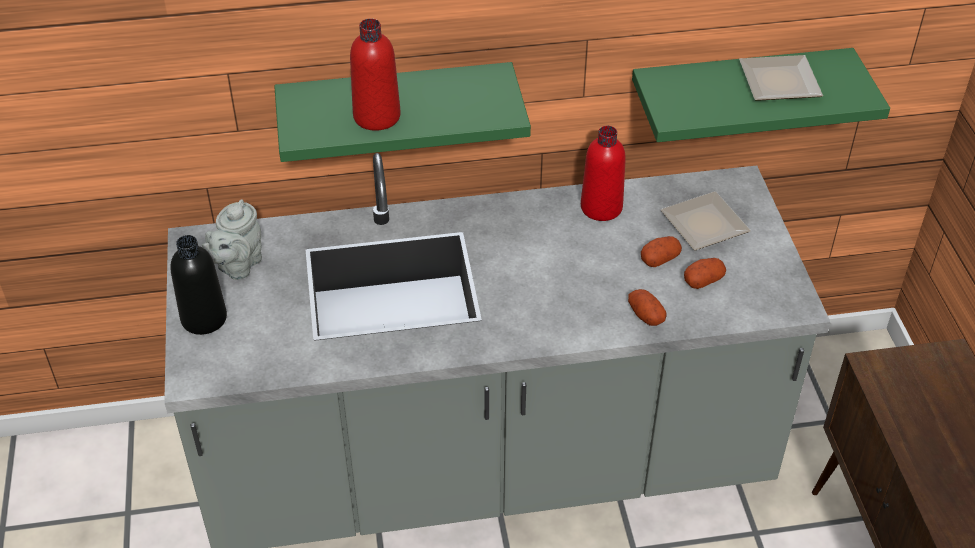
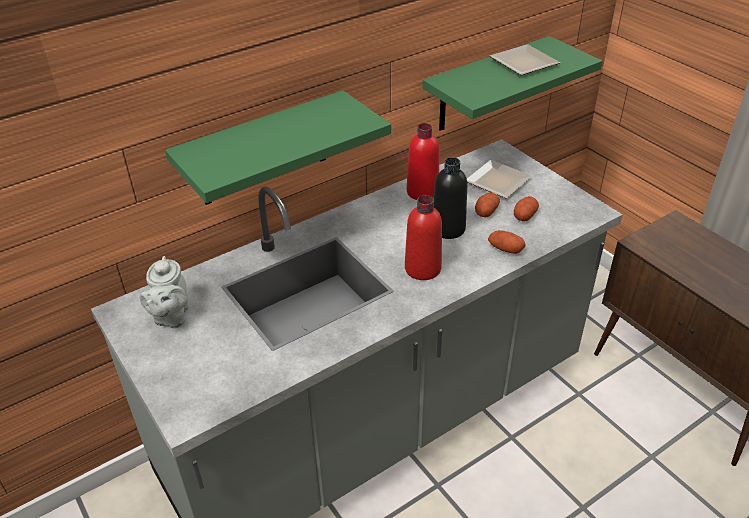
camera: 25 degrees left, 5 degrees down
black bottle [170,235,227,335] -> black bottle moved to [433,157,467,239]
red bottle [350,18,401,131] -> red bottle moved to [405,195,442,280]

